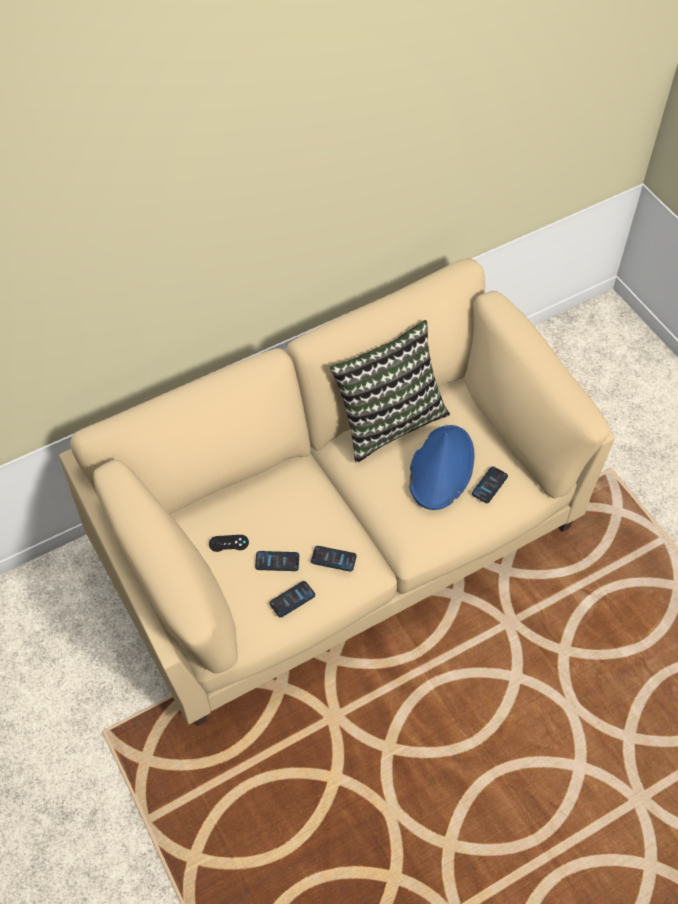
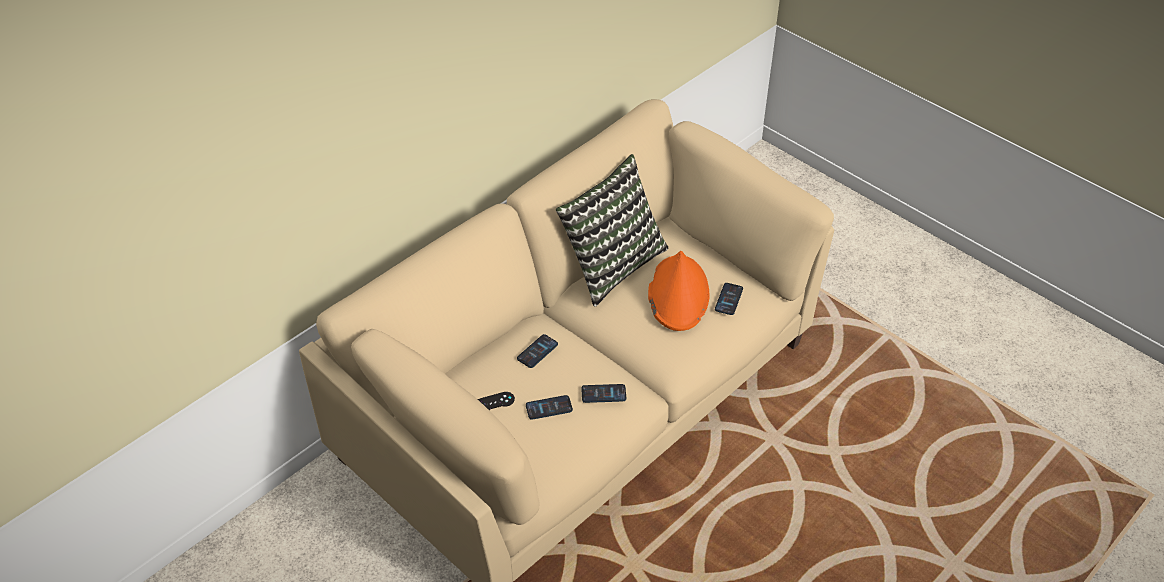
camera: 15 degrees left, 10 degrees down
phone [269,581,315,617] -> phone moved to [517,334,558,368]
blue hat [409,425,474,510] -> orange hat [648,251,709,331]

